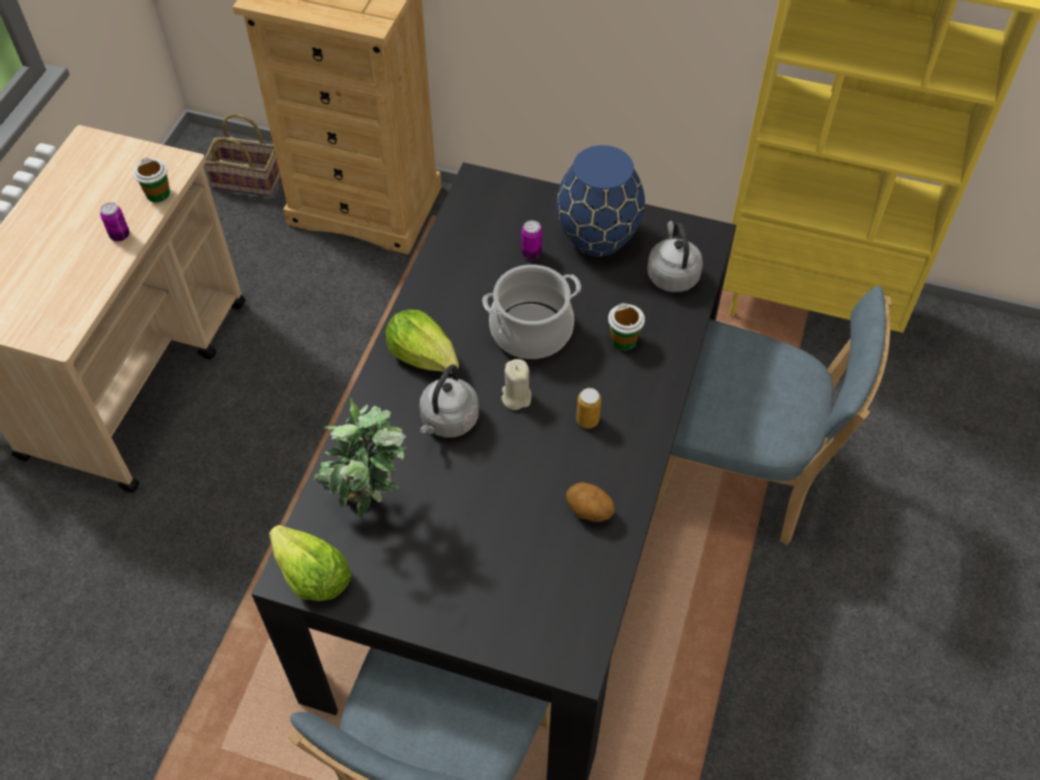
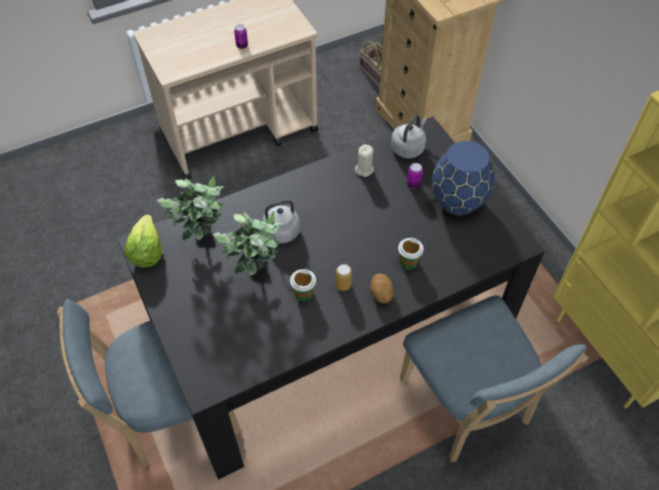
camera: 45 degrees right, 0 degrees up
cup [133,158,170,202] -> cup moved to [290,269,316,301]
lettuce [386,309,459,373] -> none
cooking pot [482,265,581,359] -> none
beige candle [502,359,531,410] -> beige candle moved to [355,144,374,177]
potato [566,482,615,522] -> potato moved to [370,274,394,303]
grey kettle [647,221,703,292] -> grey kettle moved to [391,115,427,158]
none -> potted plant [213,211,283,275]

